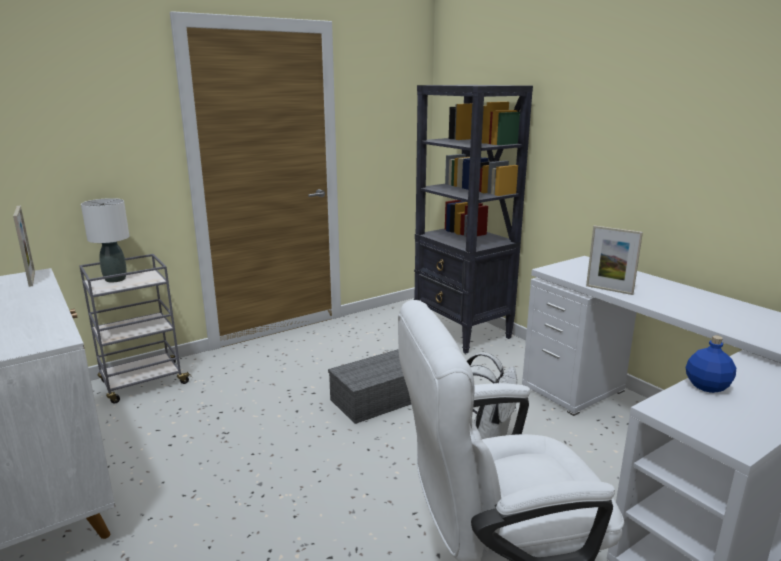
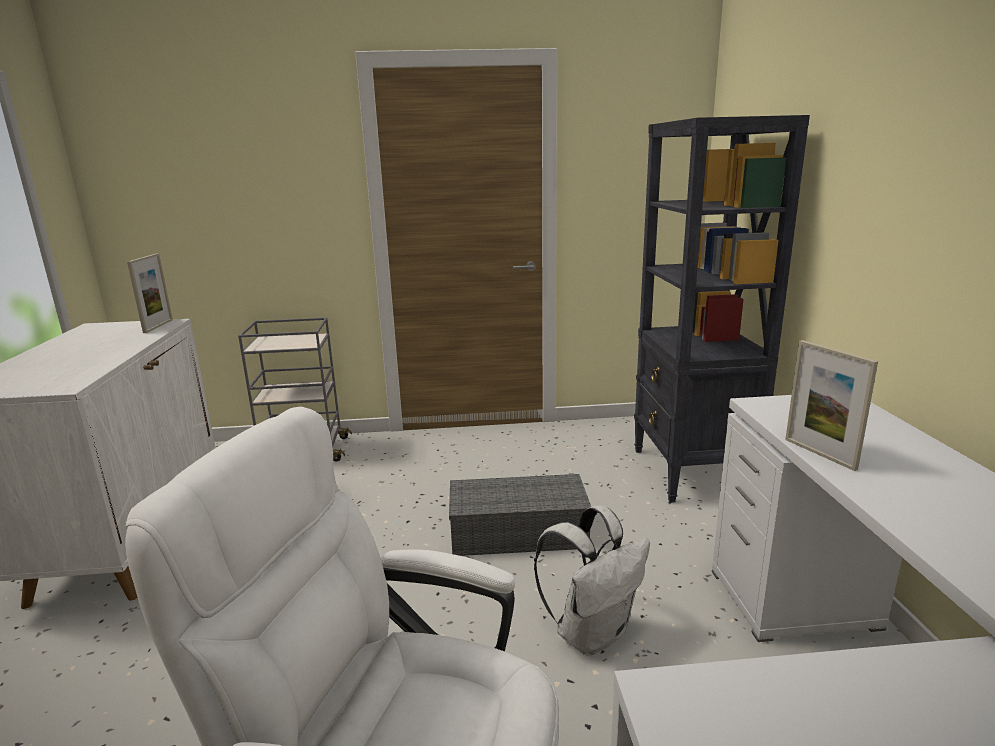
camera: 30 degrees right, 0 degrees up
white table lamp [81,198,129,283] -> none
blue bottle [686,335,736,393] -> none

